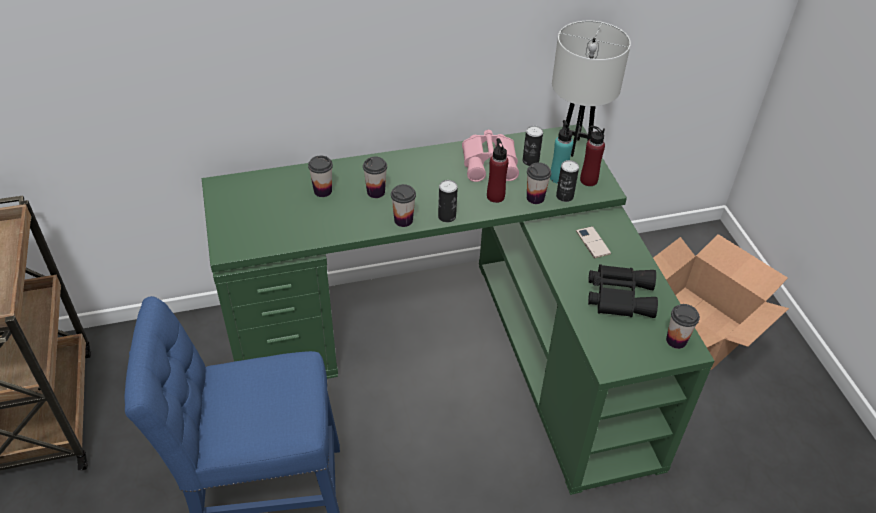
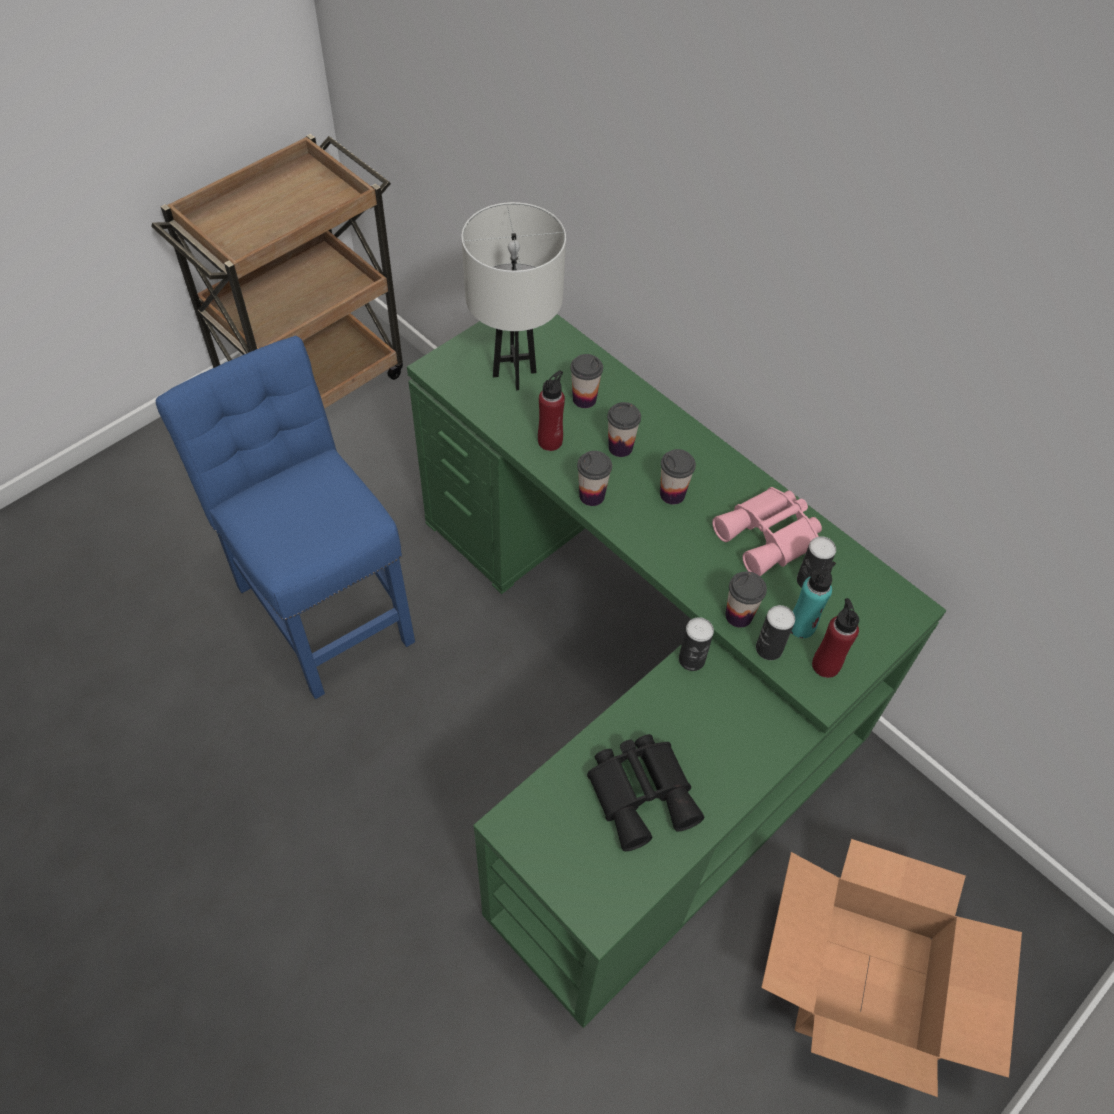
camera: 60 degrees right, 10 degrees up
can [438,180,458,222] -> can moved to [679,617,714,671]
red bottle [487,138,509,203] -> red bottle moved to [538,370,565,451]
white table lamp [552,21,631,157] -> white table lamp moved to [462,202,566,390]
phone [576,226,611,258] -> none
cup [666,304,700,349] -> cup moved to [660,449,696,505]

